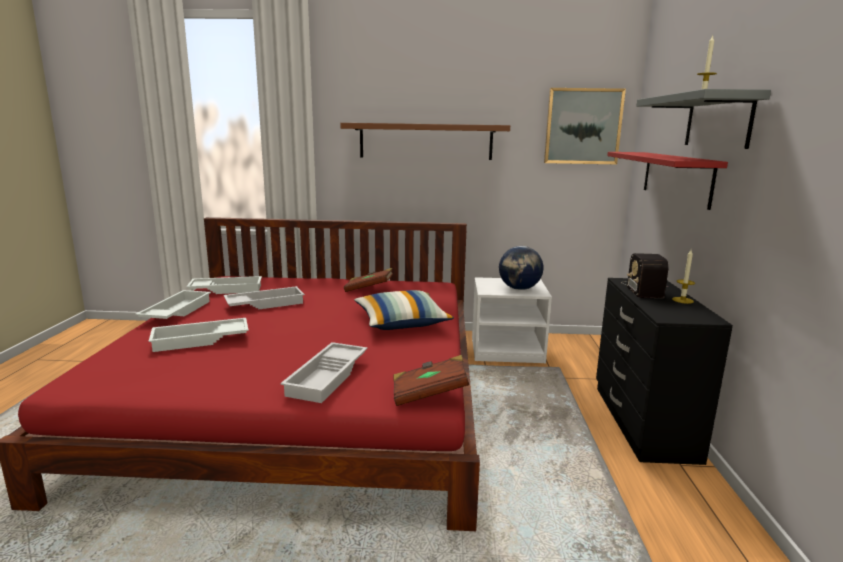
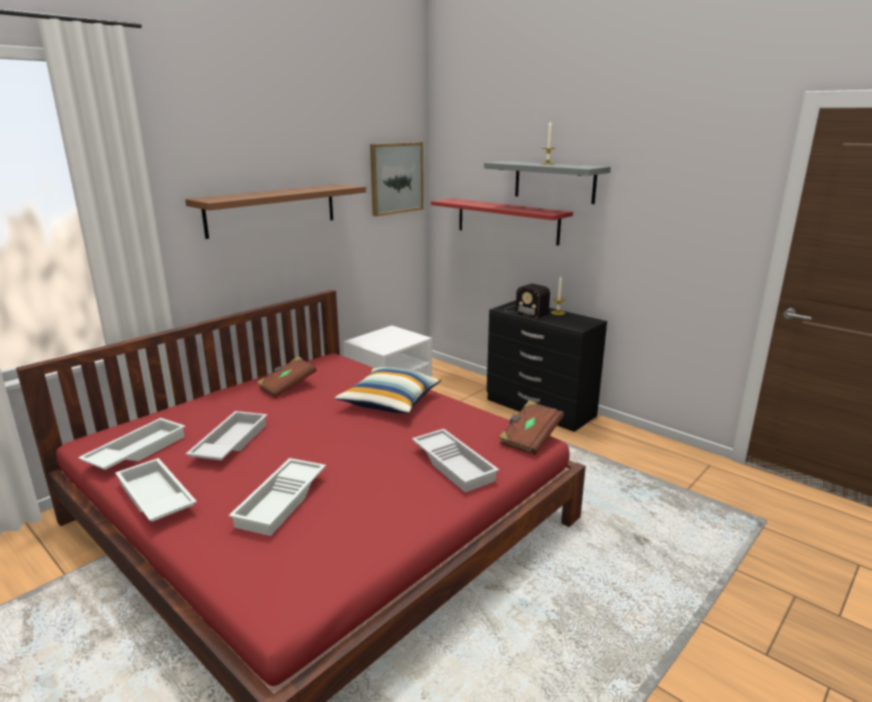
camera: 50 degrees left, 5 degrees up
globe [499,246,544,290] -> none

